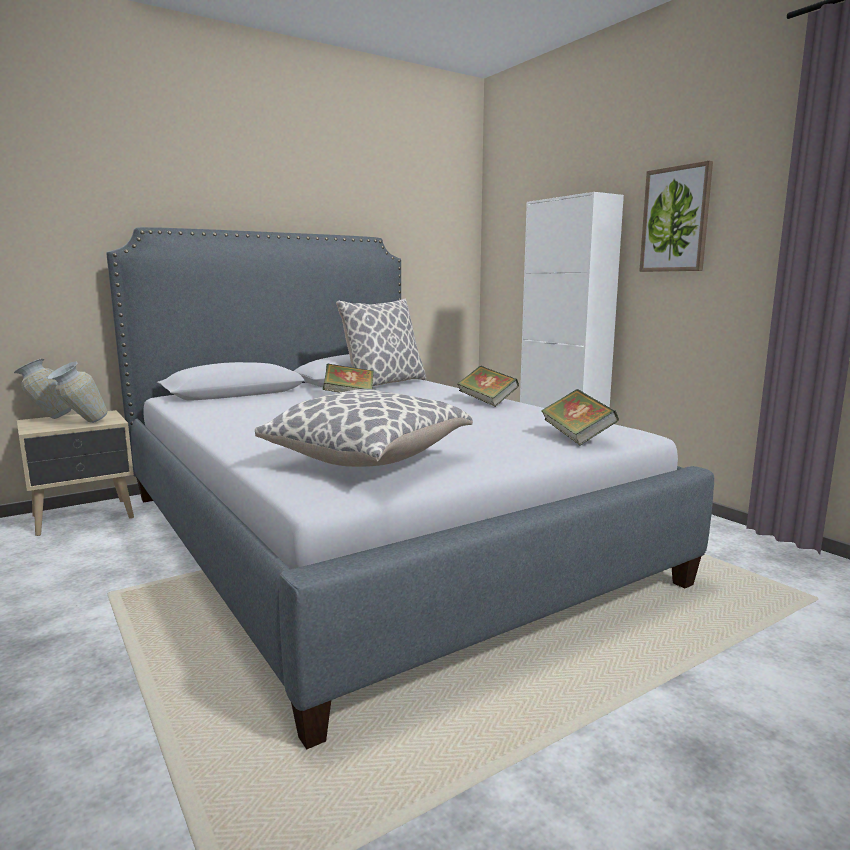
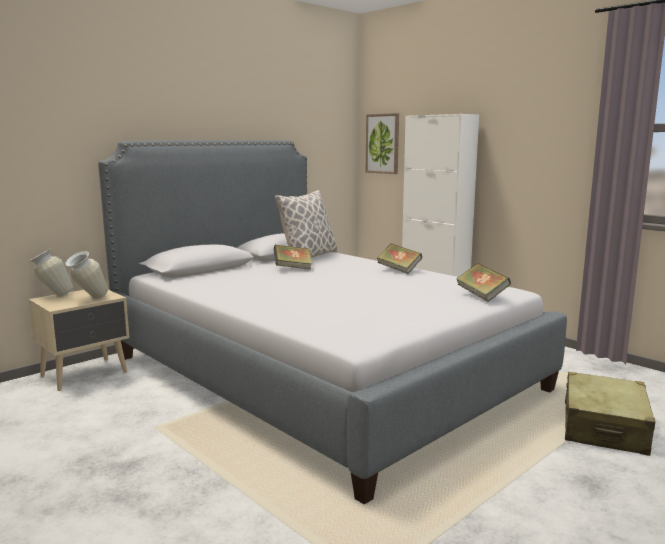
camera: 10 degrees left, 0 degrees up
pillow [255,389,473,467] -> none
picture [639,161,713,272] -> picture moved to [366,113,399,174]
none -> beige suitcase [565,372,655,456]

